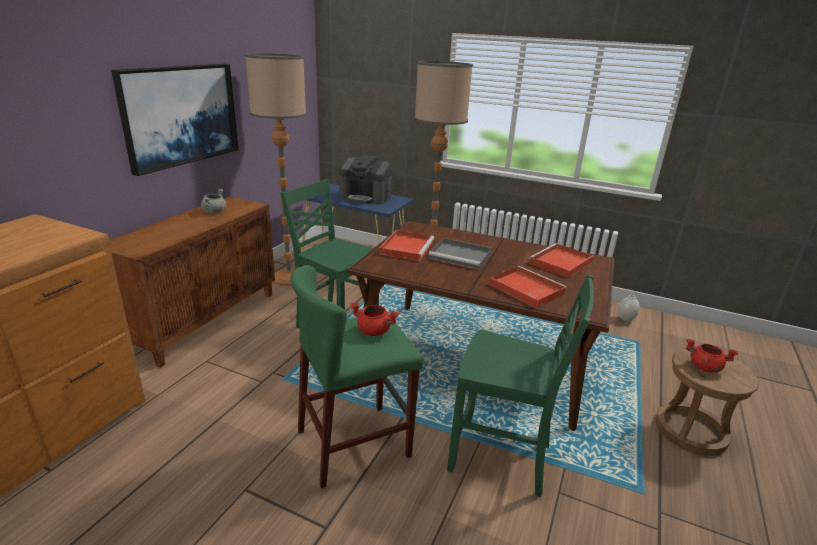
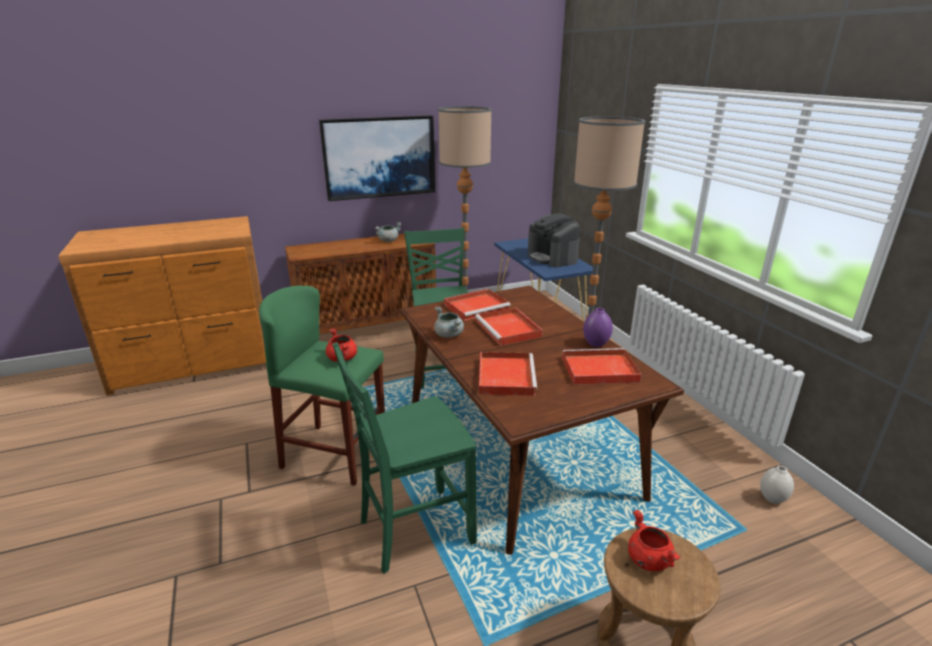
camera: 45 degrees right, 0 degrees up
grey tray [429,238,492,270] -> red tray [475,307,543,345]
green chair [447,274,594,497] -> green chair turned 90 degrees clockwise [333,342,477,574]
none -> grey cooking pot [434,307,464,338]
none -> purple vase [583,308,613,347]

